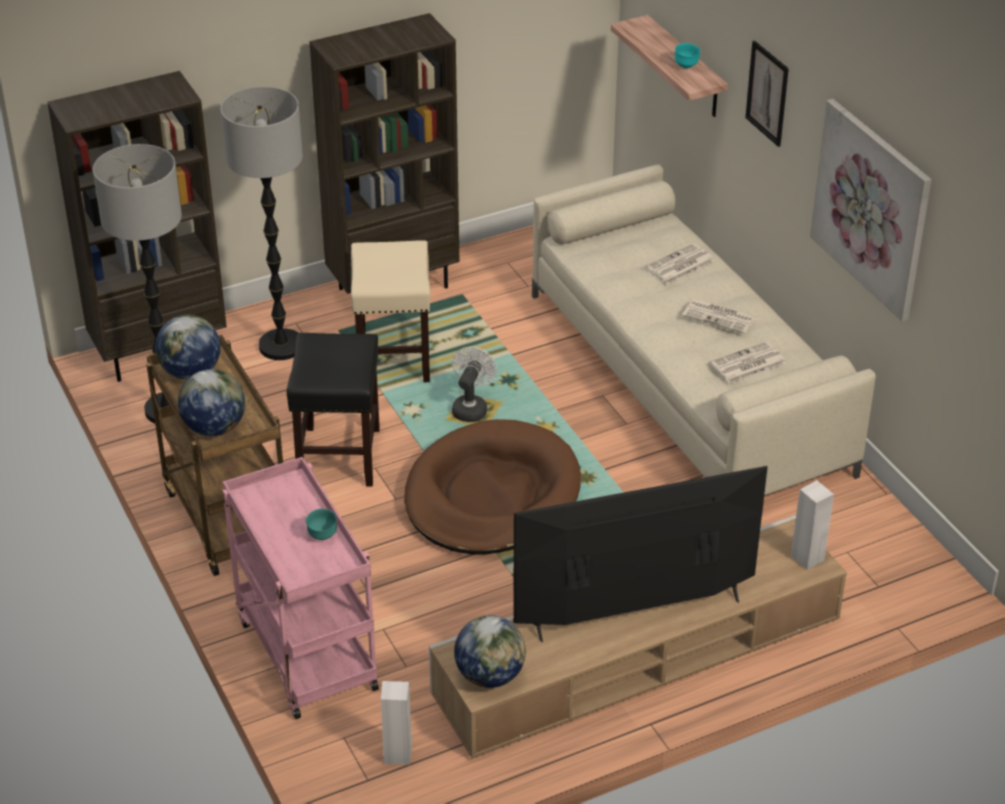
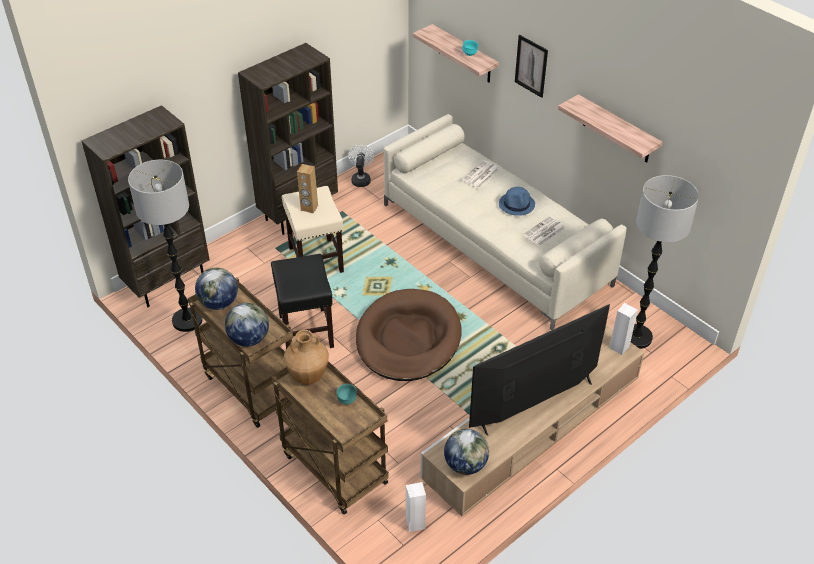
camera: 15 degrees left, 5 degrees up
floor lamp [221,86,303,360] -> floor lamp moved to [631,175,699,349]
pink cart [223,457,379,719] -> brown cart [271,361,389,515]
white fan [452,347,497,422] -> white fan moved to [348,145,374,187]
newspaper [683,299,756,334] -> blue hat [499,187,535,216]
picture [810,99,931,321] -> shelf [558,94,662,163]
none -> brown vase [283,330,329,384]
none -> brown speaker [297,164,318,213]

